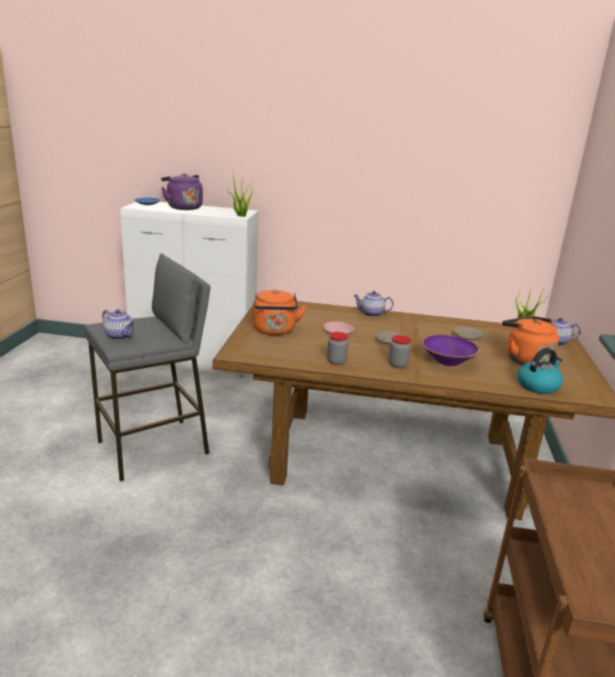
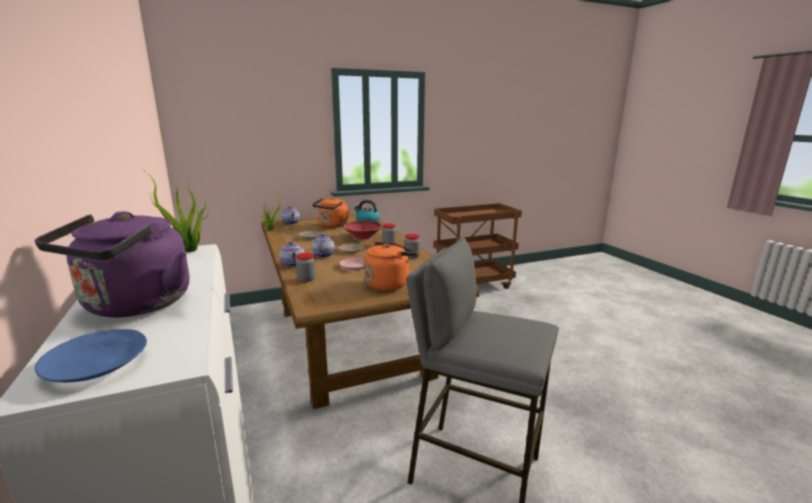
camera: 120 degrees left, 5 degrees down
teapot [102,309,135,340] -> teapot moved to [312,234,335,258]
purple bowl [422,335,480,366] -> red bowl [343,221,382,239]
none -> jar [296,253,315,282]

